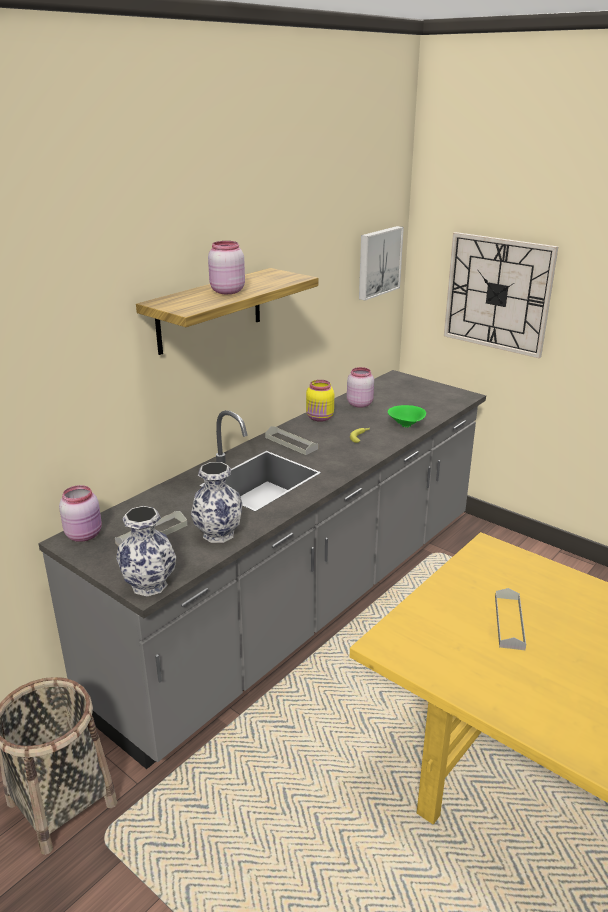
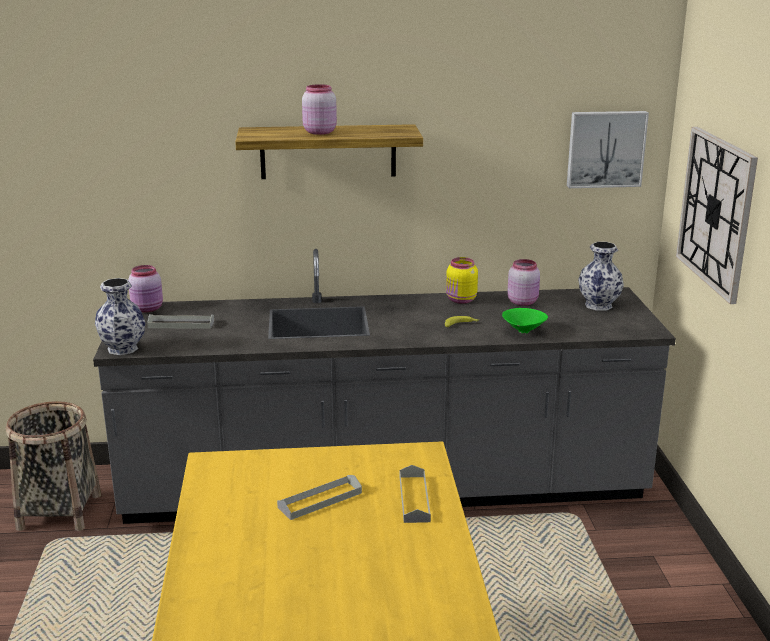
camera: 45 degrees right, 5 degrees down
vase [191,462,243,543] -> vase moved to [578,242,624,311]
grey tray [265,426,318,455] -> grey tray moved to [400,465,431,523]

